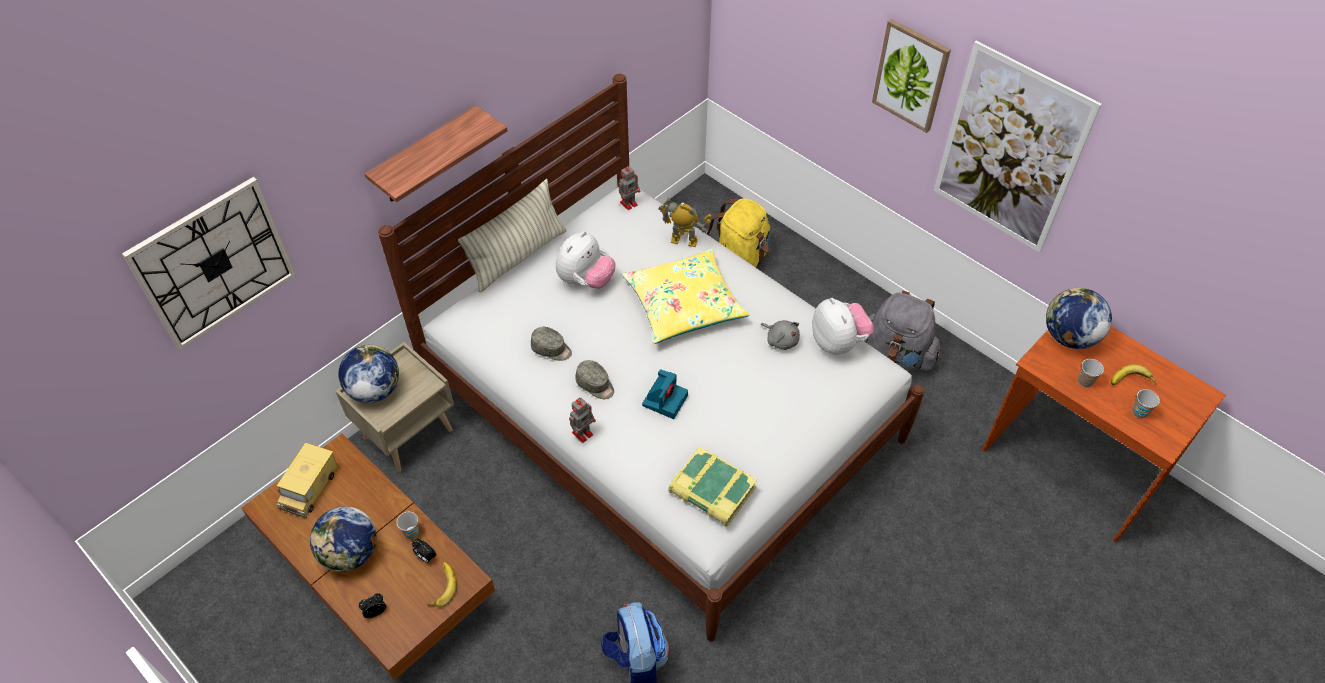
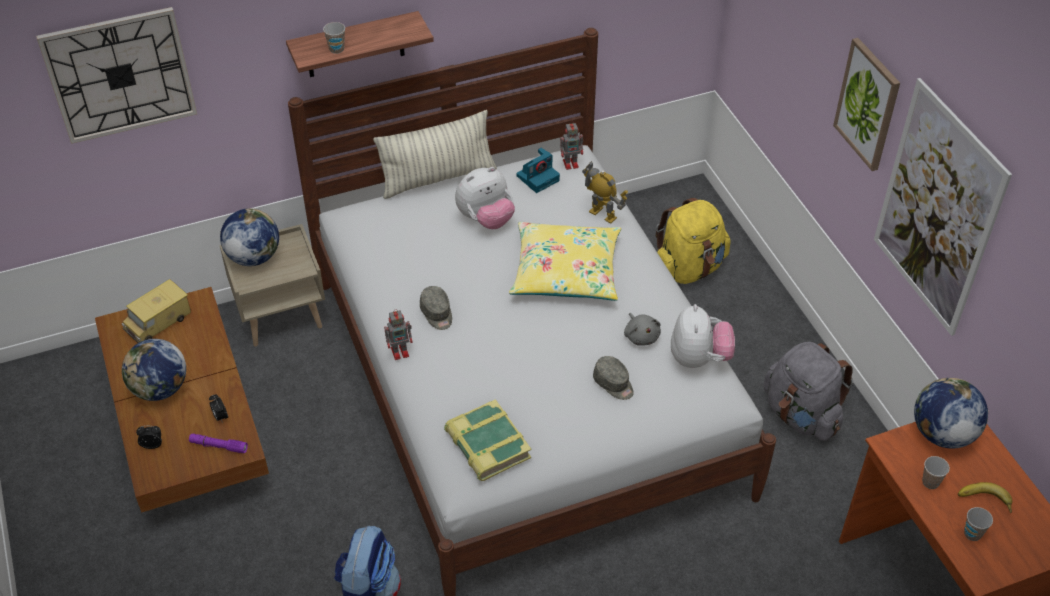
camera: 25 degrees right, 5 degrees down
cup [397,512,419,539] -> cup moved to [323,22,345,54]
banana [426,562,457,607] -> purple flashlight [189,434,248,453]
grey cap [531,327,572,361] -> grey cap moved to [593,356,634,400]
camera [642,369,688,419] -> camera moved to [516,148,560,193]

